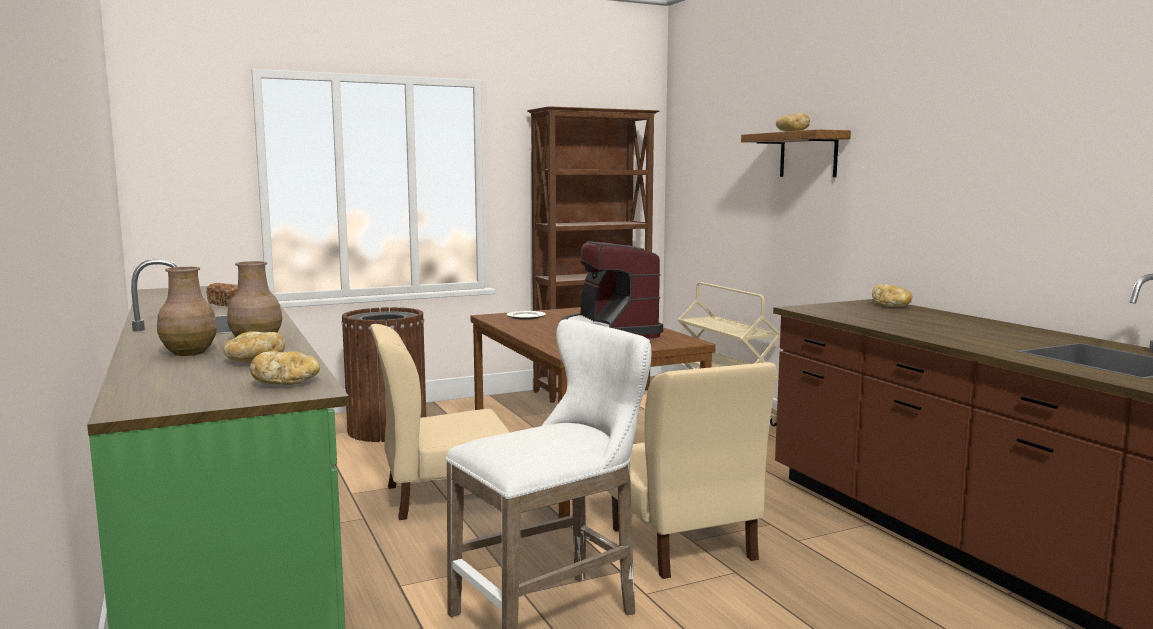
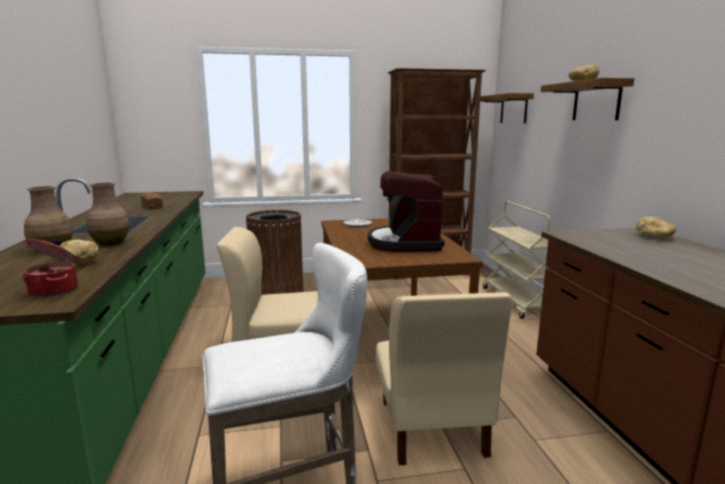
camera: 15 degrees right, 5 degrees up
bread [250,351,320,385] -> cooking pot [22,238,78,297]
none -> shelf [480,93,534,123]

